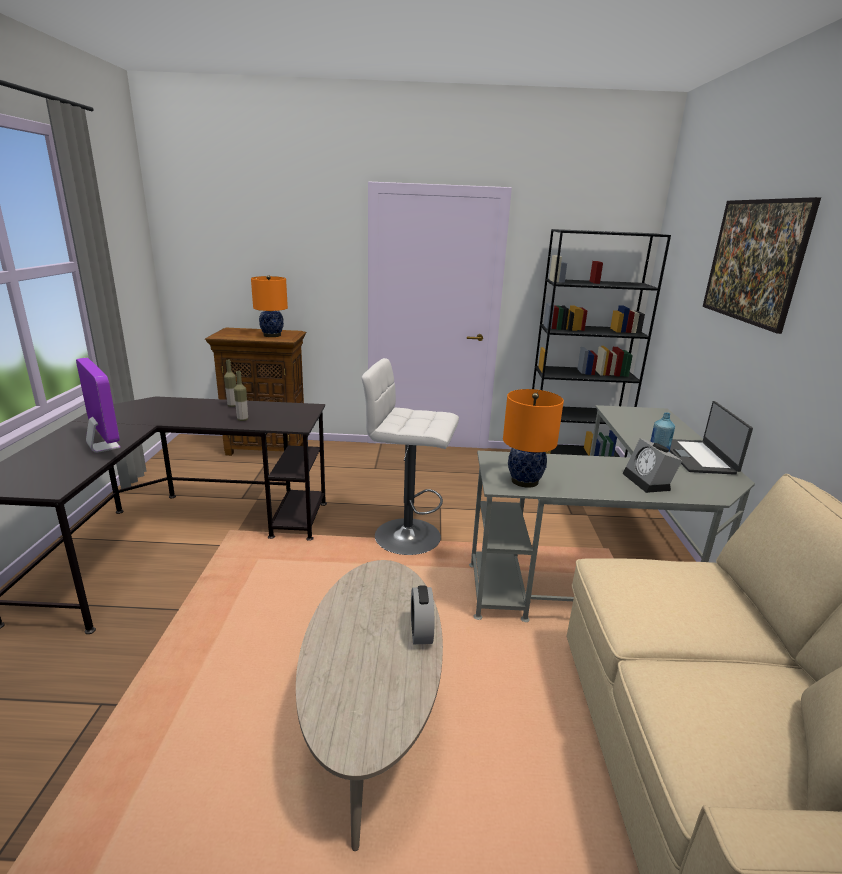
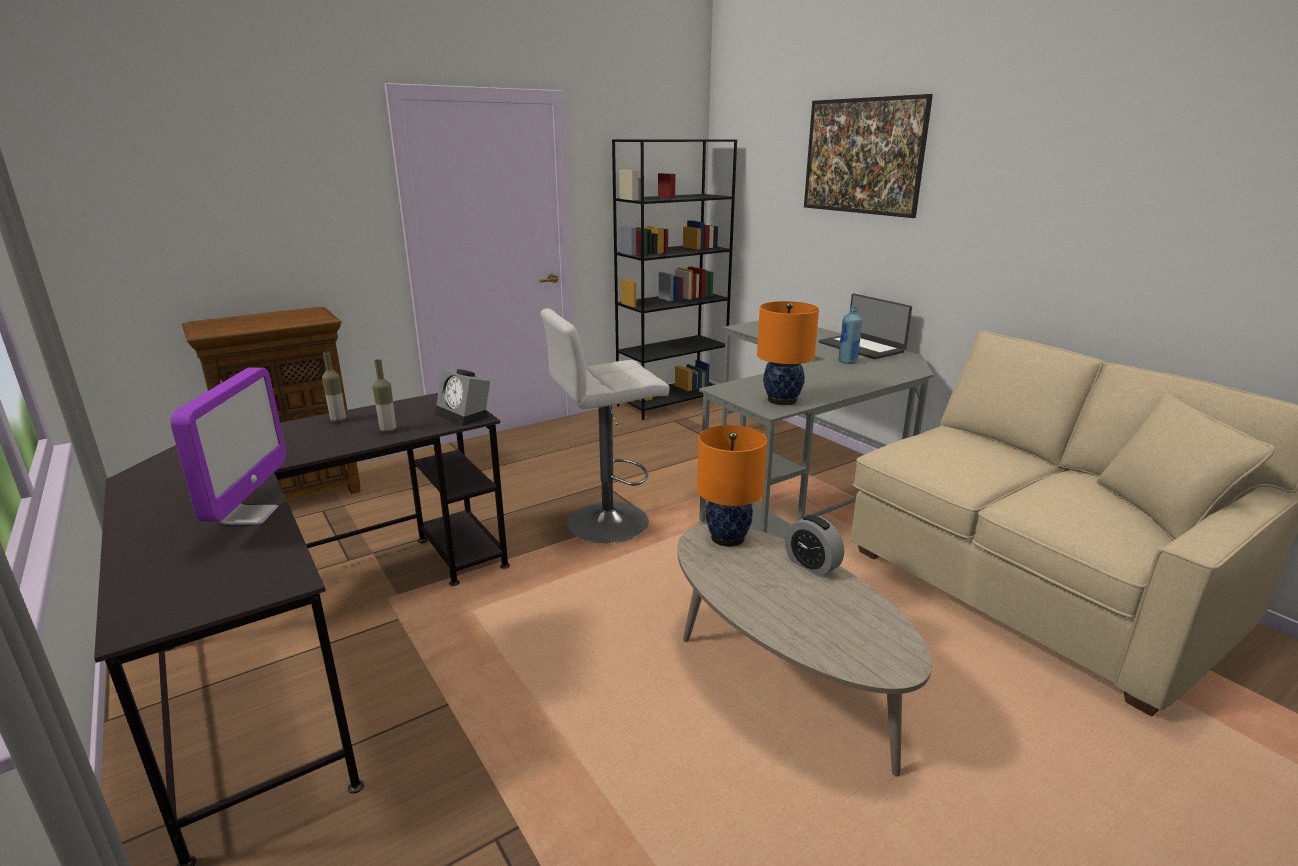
camera: 35 degrees left, 0 degrees up
monitor [76,358,120,453] -> monitor turned 75 degrees clockwise [170,368,286,525]
orange table lamp [251,275,288,337] -> orange table lamp moved to [697,425,767,547]
alarm clock [623,438,682,493] -> alarm clock moved to [435,369,490,426]

